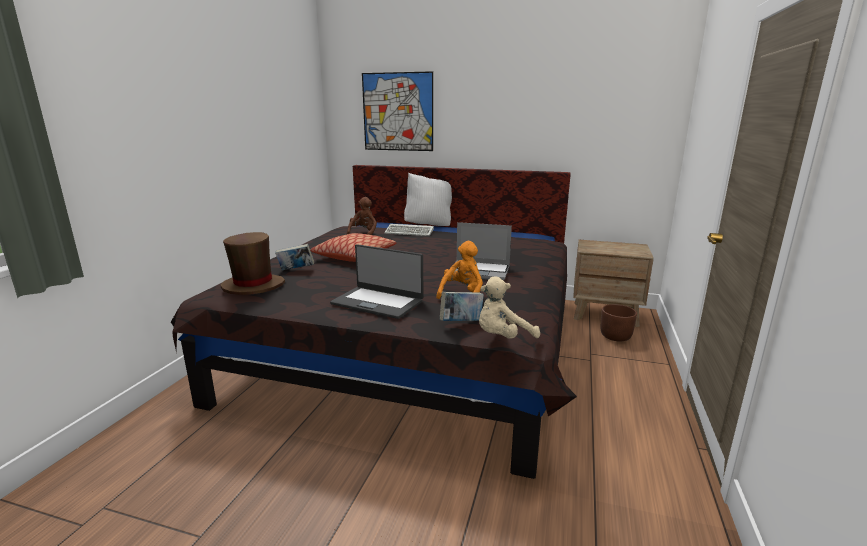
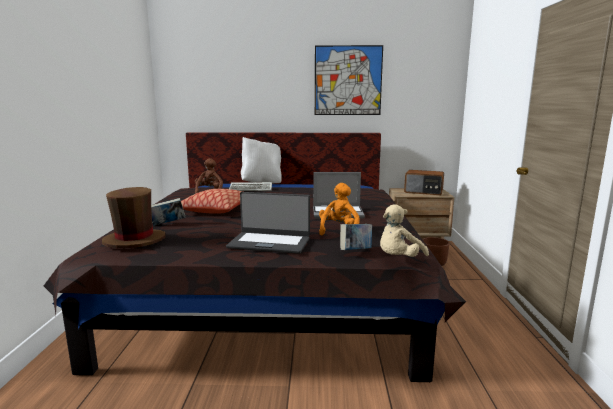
camera: 15 degrees left, 5 degrees down
picture [362,71,433,151] -> picture moved to [315,45,383,115]
none -> radio [404,170,444,195]

